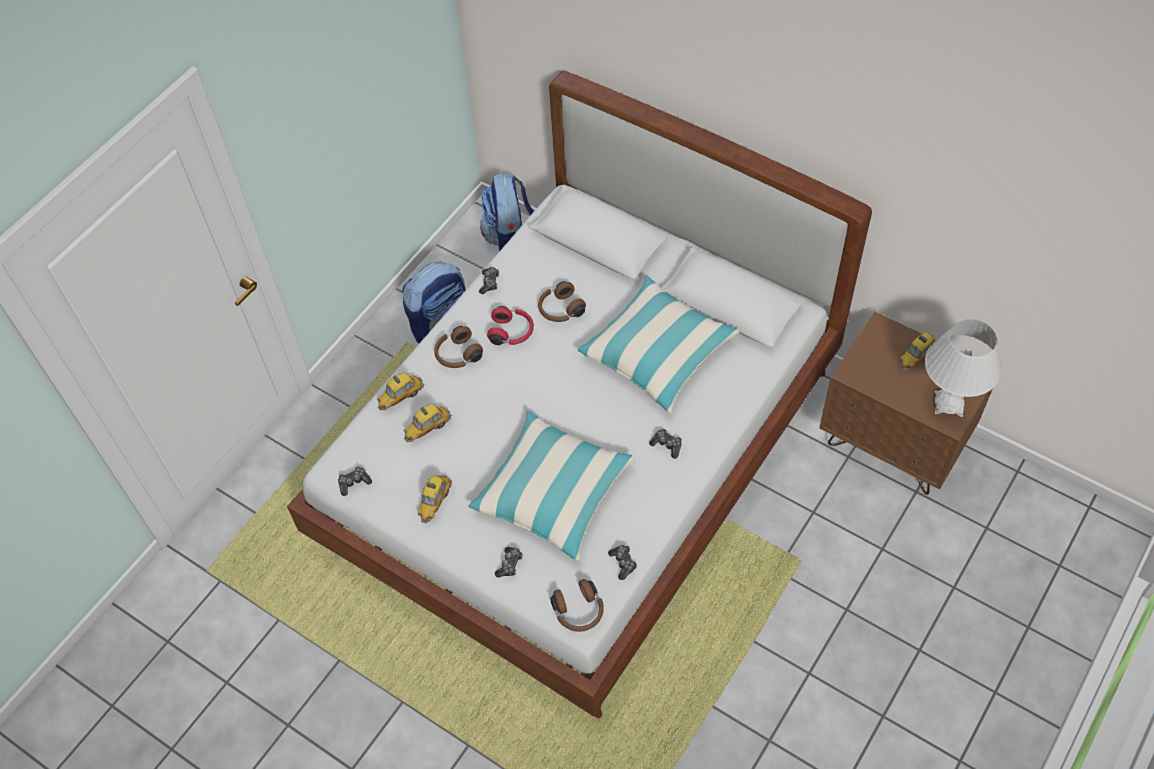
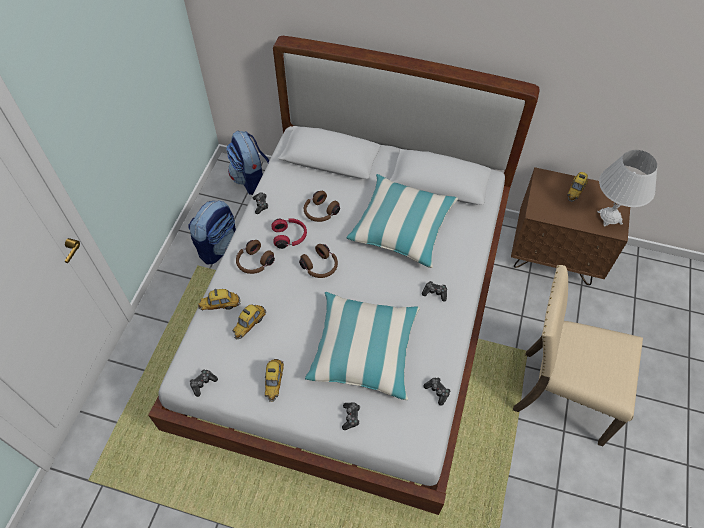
camera: 20 degrees left, 0 degrees up
toy car [377,373,425,411] -> toy car turned 45 degrees clockwise [198,289,241,310]
brown headphones [550,579,604,632] -> brown headphones moved to [299,244,338,278]
none -> beige chair [513,265,643,446]

